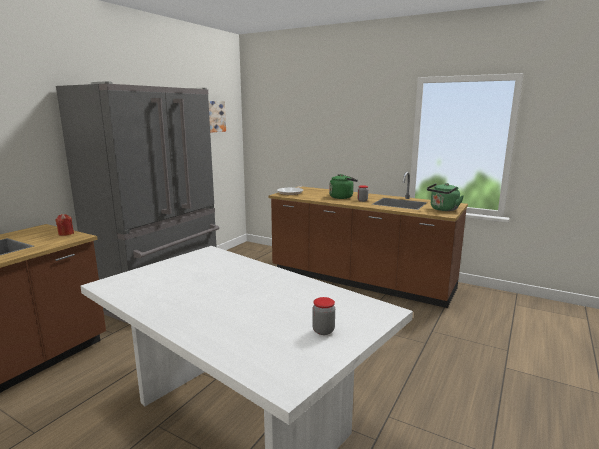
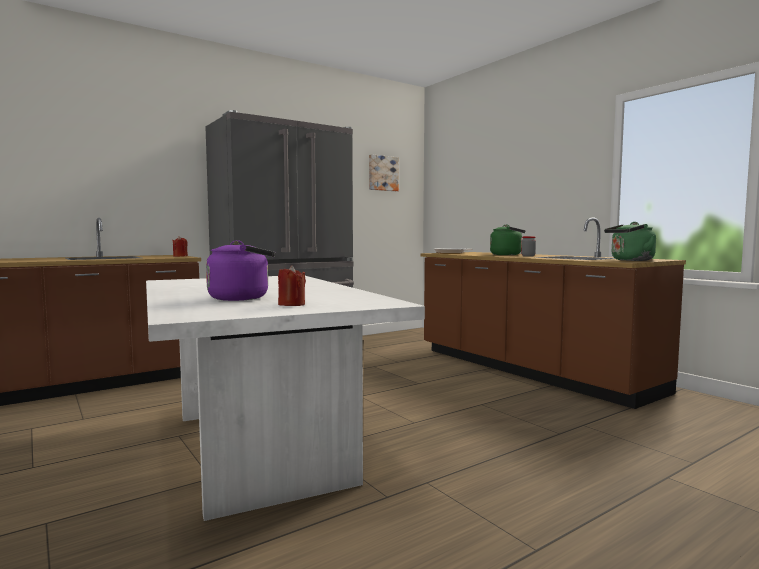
camera: 25 degrees right, 10 degrees down
jar [312,297,335,335] -> red candle [278,265,306,306]
none -> purple kettle [206,240,276,301]

